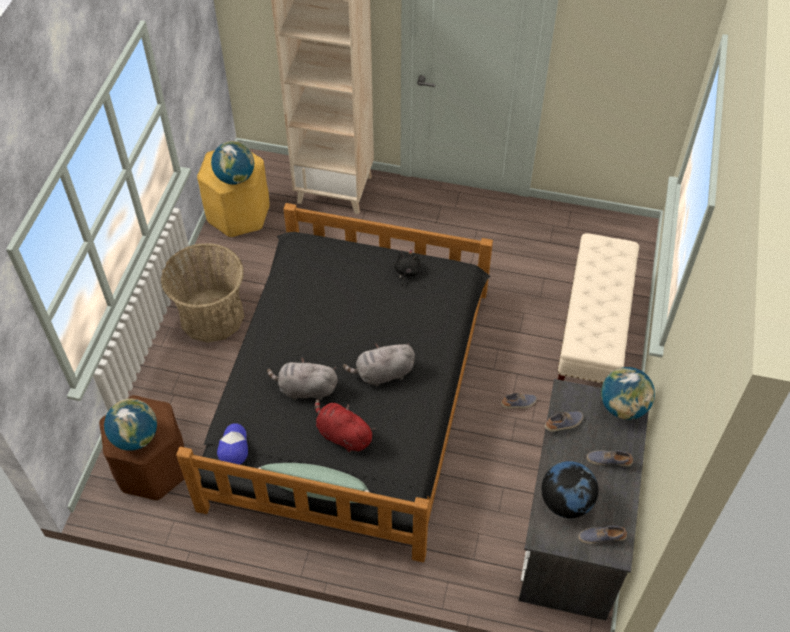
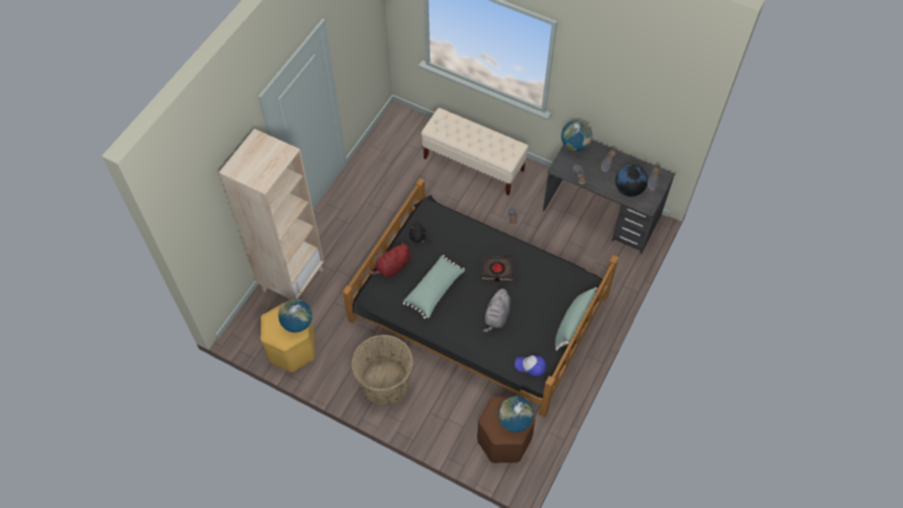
camera: 75 degrees left, 5 degrees up
red plush toy [315,399,376,452] -> red plush toy moved to [368,243,411,277]
grey plush toy [343,343,415,386] -> black book [481,256,514,281]
none -> green pillow [403,255,465,319]

